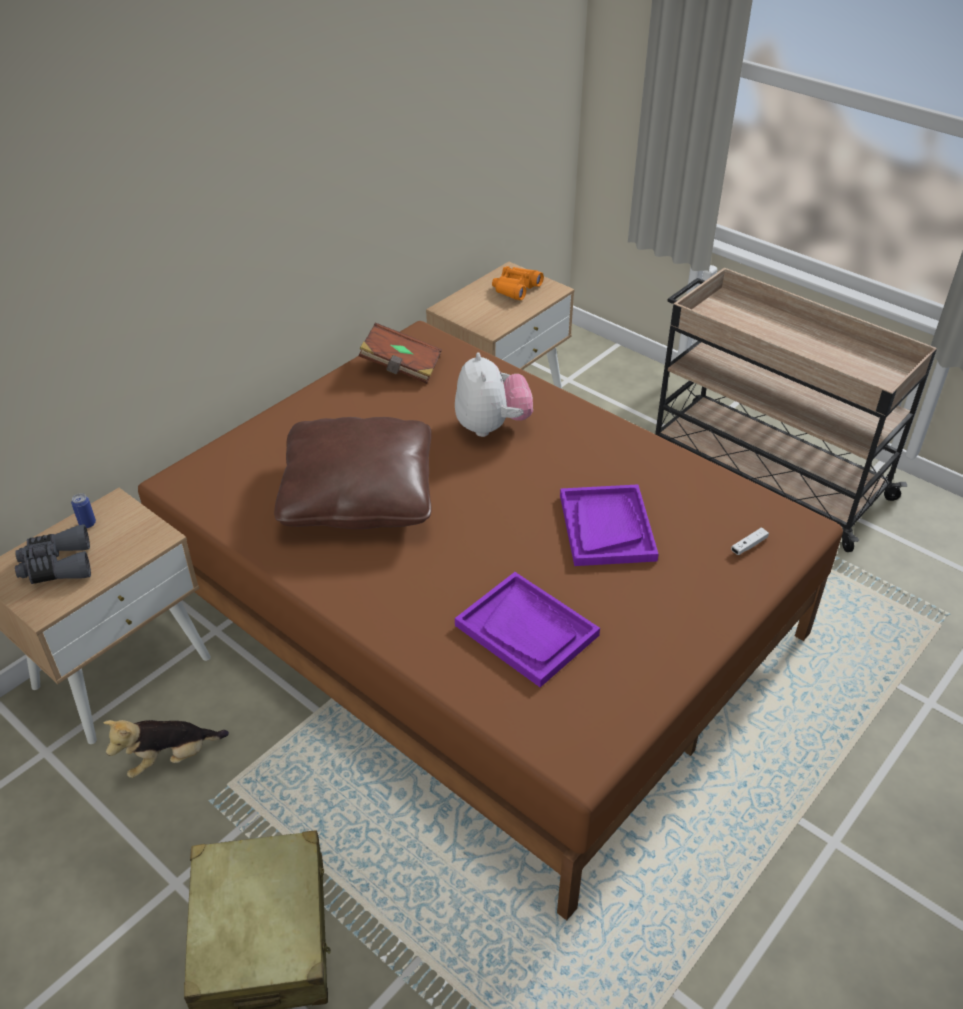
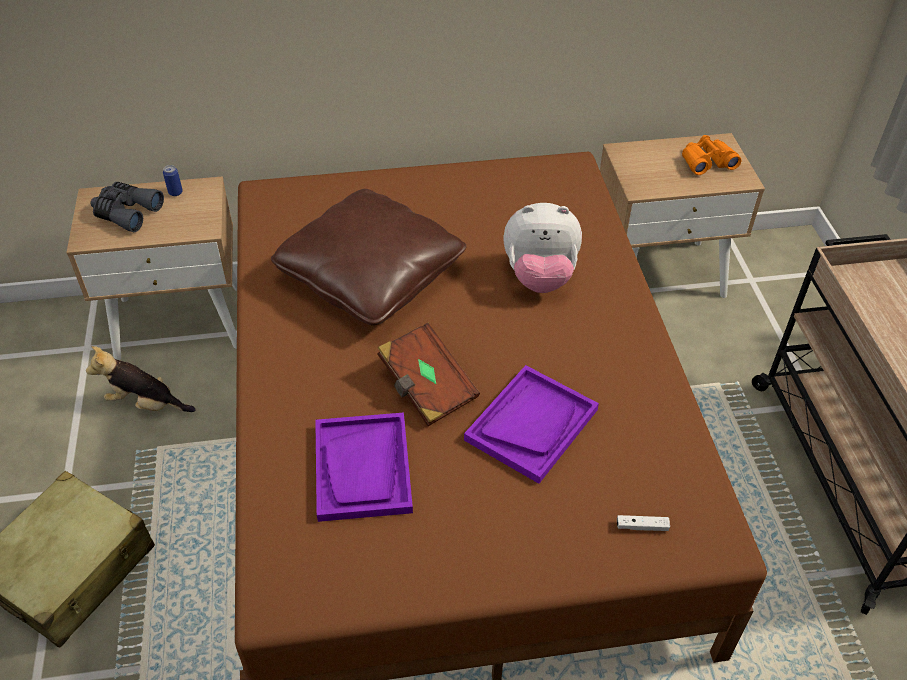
camera: 40 degrees right, 5 degrees up
brown book [359,323,442,384] -> brown book moved to [377,323,480,426]
plush toy [455,352,533,437] -> plush toy turned 60 degrees clockwise [503,203,582,293]

